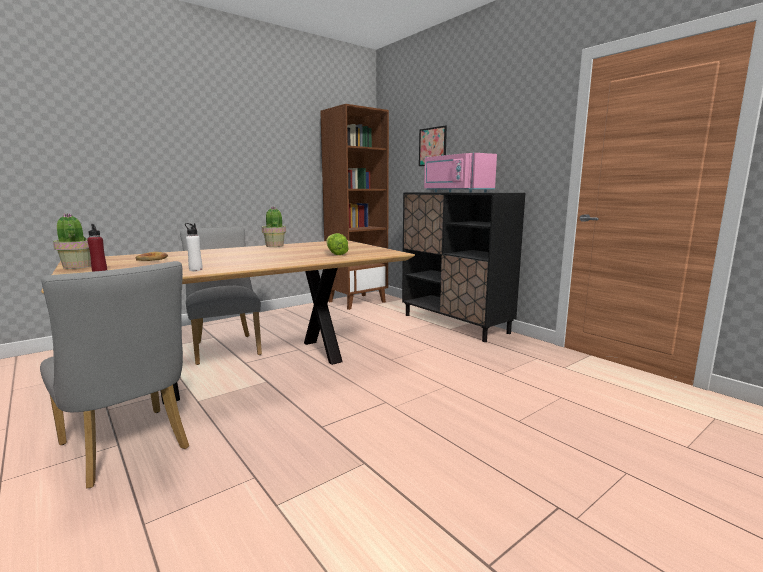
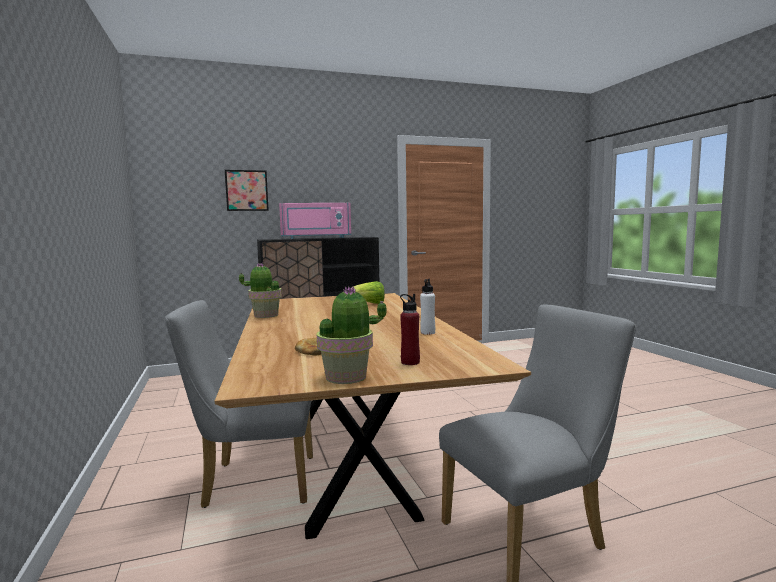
camera: 70 degrees left, 5 degrees down
brown bookcase [320,104,389,310] -> none

